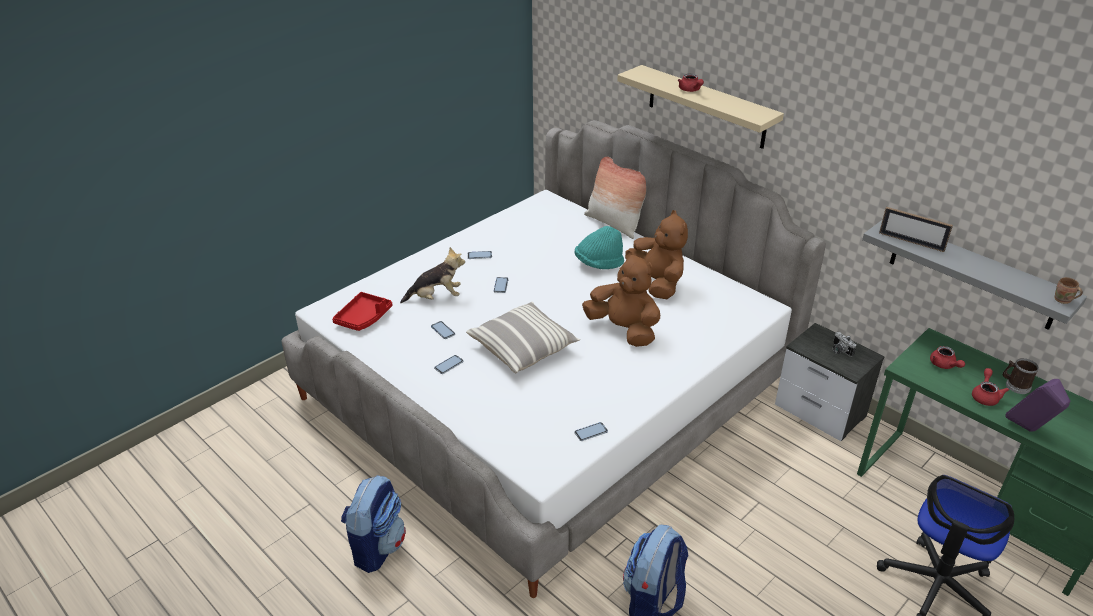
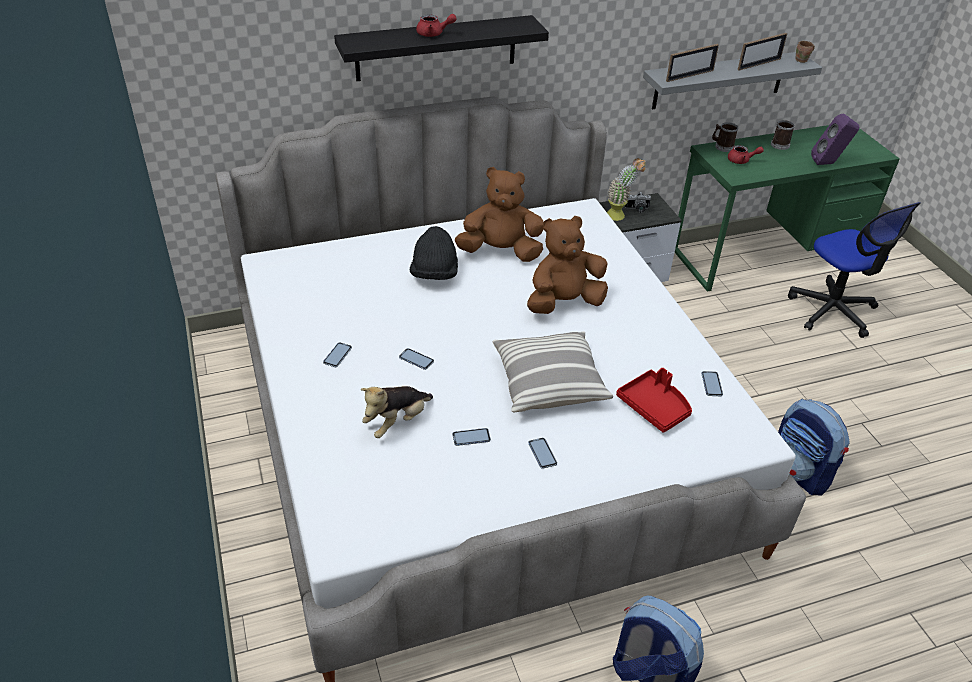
camera: 65 degrees left, 5 degrees up
red tray [332,292,392,331] -> red tray moved to [616,368,692,433]
plush toy [400,247,465,303] -> plush toy turned 150 degrees counterclockwise [361,386,433,438]
turquoise hat [575,226,624,269] -> black hat [410,226,458,280]
pillow [584,157,646,239] -> none
beige shelf [617,65,784,149] -> black shelf [334,15,549,81]
red teapot [972,368,1009,406] -> none
none -> potted plant [607,158,646,221]
none -> mug [712,122,738,152]
none -> picture frame [738,33,787,71]

